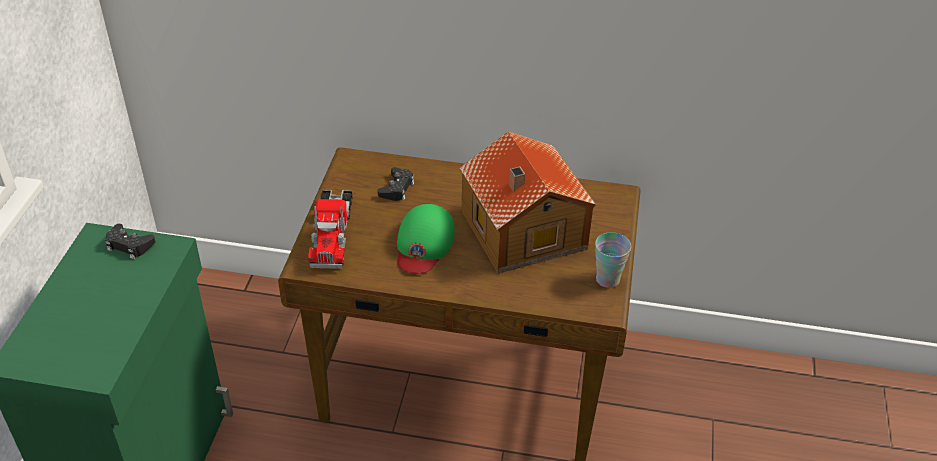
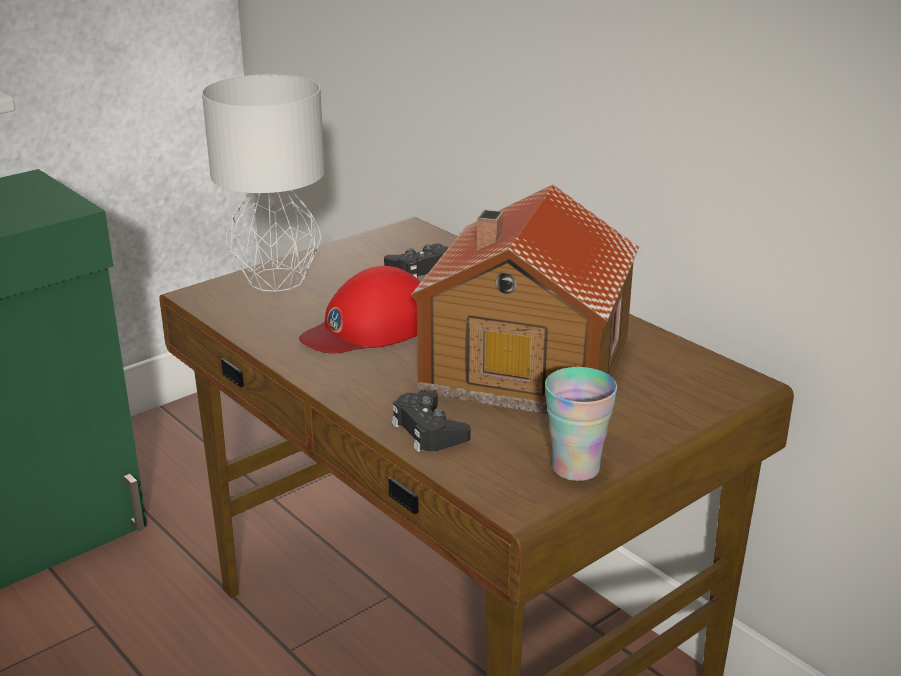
camera: 40 degrees right, 15 degrees down
black game controller [105,224,156,259] -> black game controller moved to [392,391,471,452]
toy truck [308,190,352,269] -> grey table lamp [202,74,325,292]
green cap [397,204,455,274] -> red cap [299,266,421,354]

